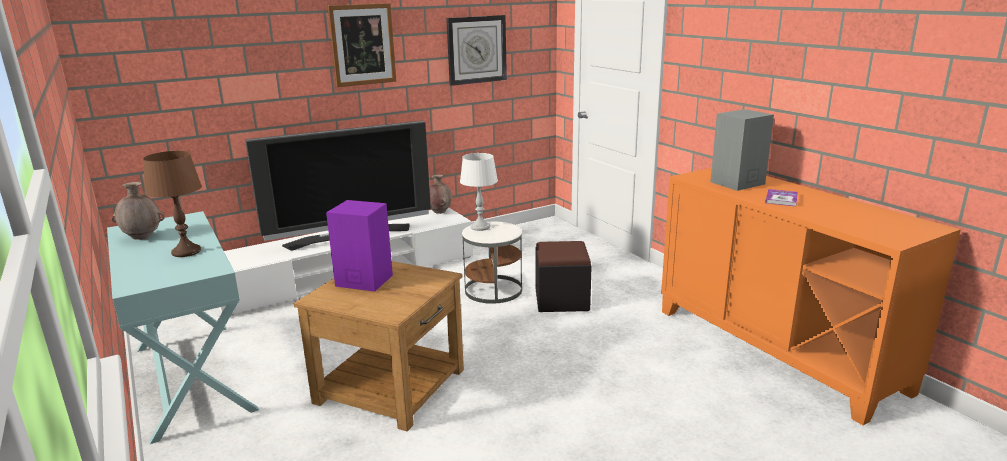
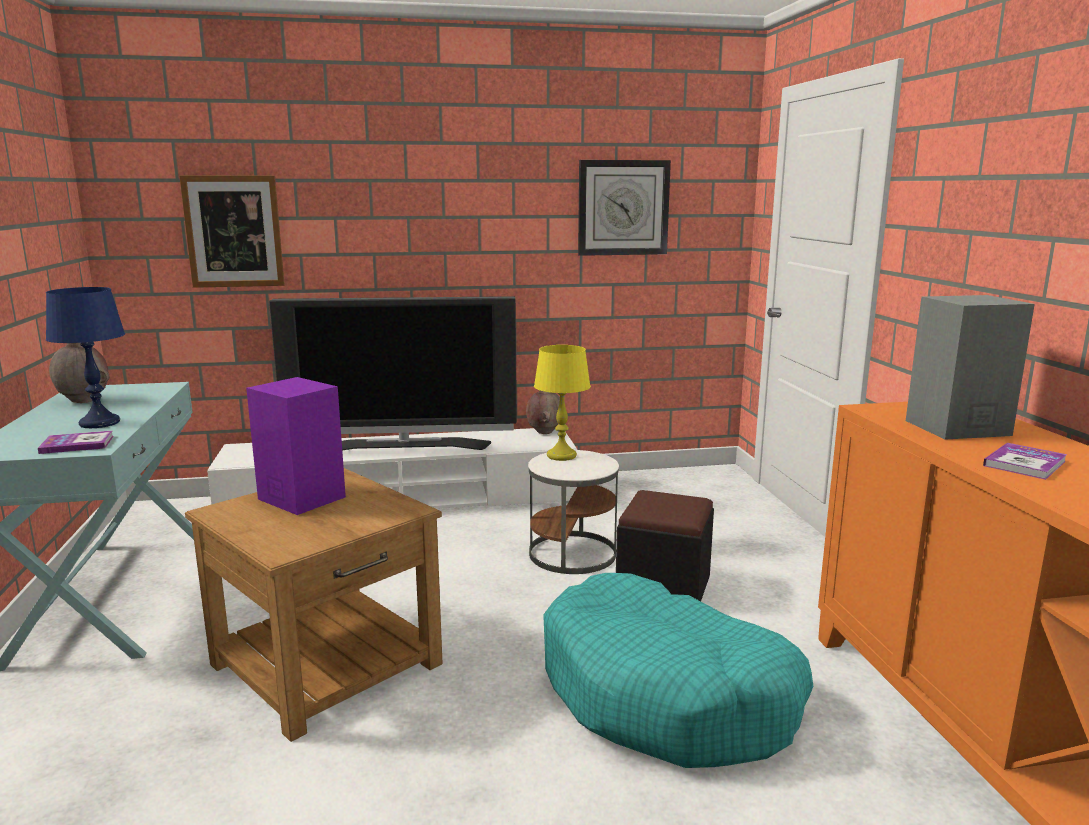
camera: 20 degrees right, 5 degrees down
brown table lamp [143,151,202,257] -> blue table lamp [46,287,125,428]
picture [328,3,396,87] -> picture moved to [179,175,285,288]
white table lamp [460,153,498,231] -> yellow table lamp [534,345,591,461]
none -> book [38,430,114,454]
none -> turquoise dog bed [543,573,813,768]

